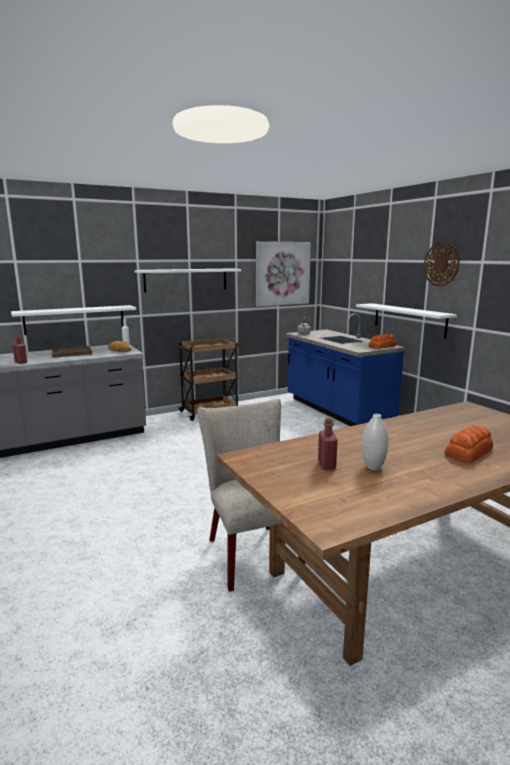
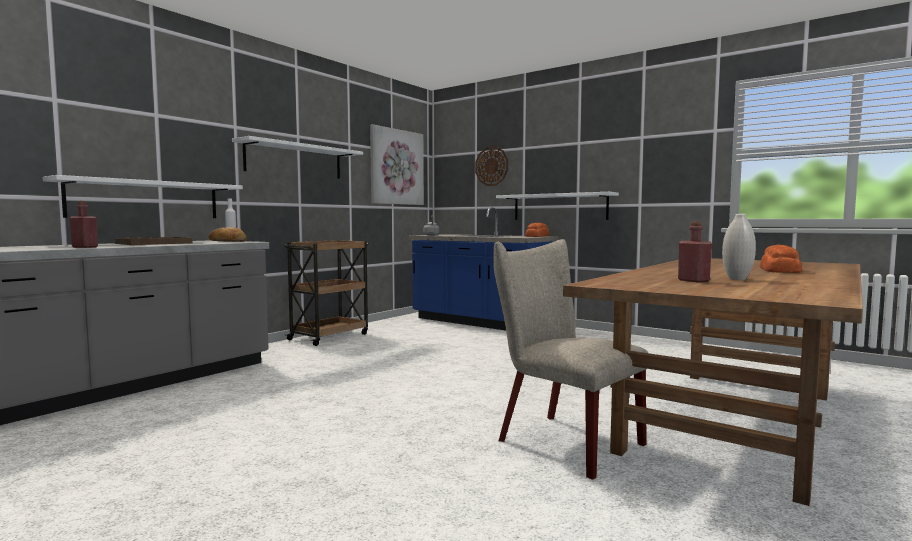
camera: 25 degrees left, 10 degrees down
wall clock [424,242,460,286] -> wall clock moved to [475,146,508,186]

